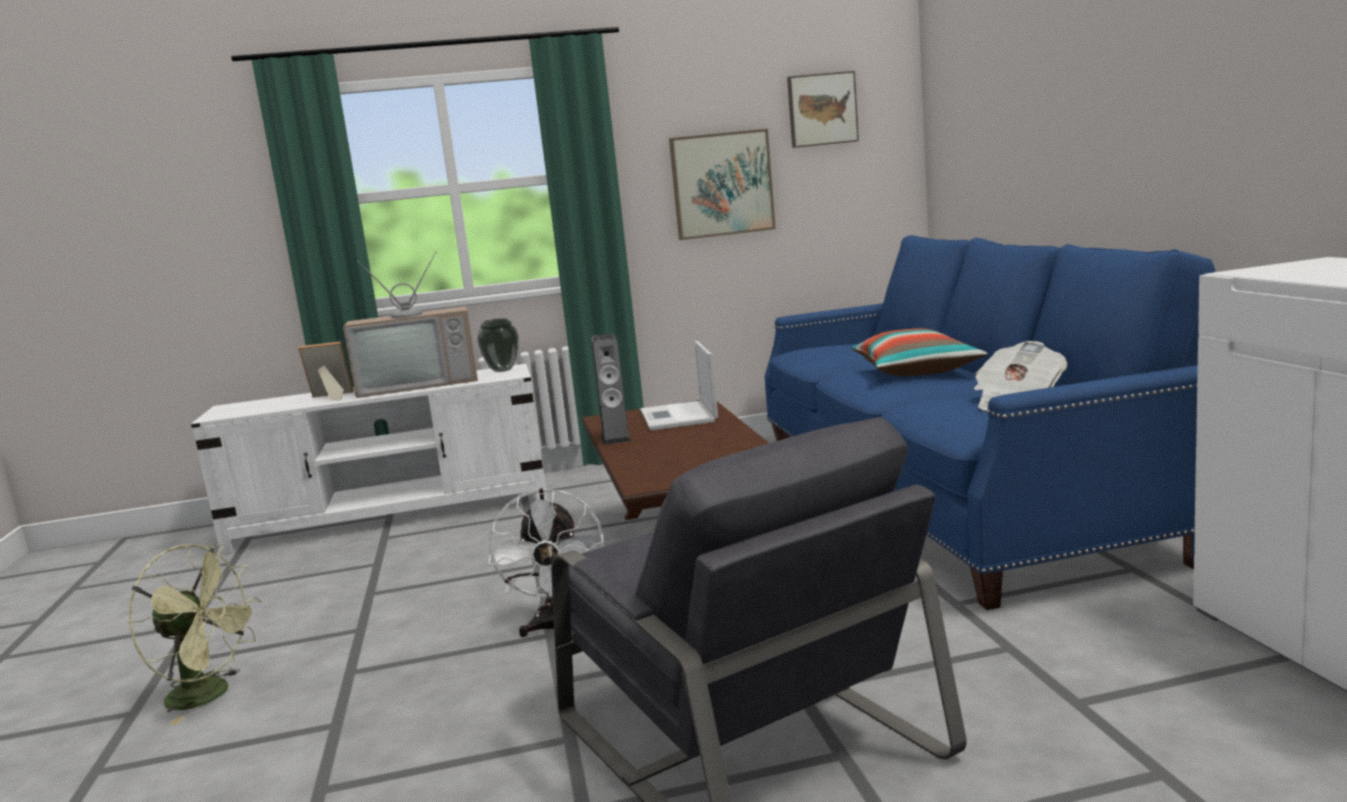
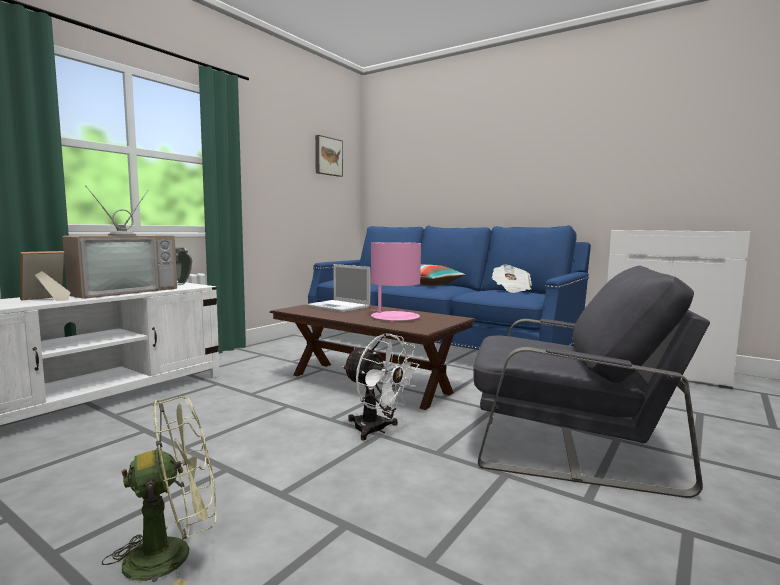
camera: 45 degrees left, 5 degrees down
speaker [591,334,631,445] -> none
picture [669,129,776,240] -> none
none -> pink table lamp [371,242,421,322]

